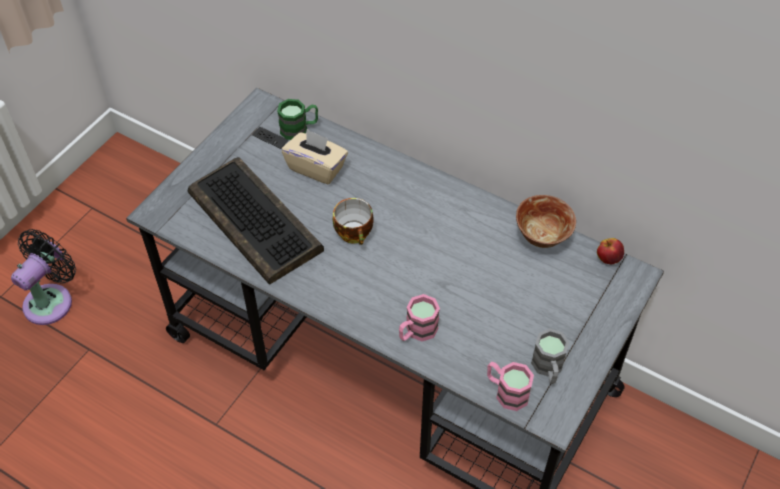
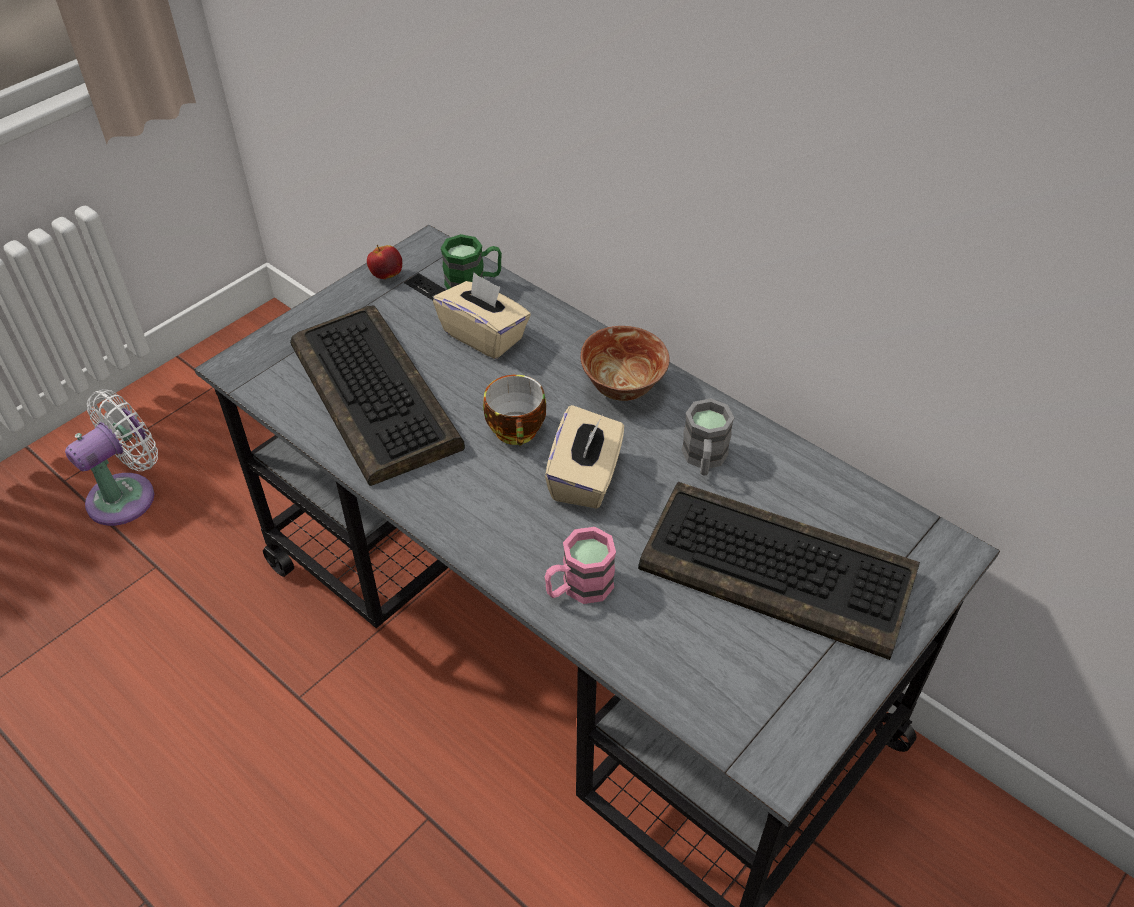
camera: 10 degrees right, 5 degrees down
black fan [11,229,76,325] -> white fan [65,389,158,526]
pink mug [487,362,534,411] -> none
bowl [516,195,576,248] -> bowl moved to [581,326,670,401]
grey mug [531,329,569,384] -> grey mug moved to [681,398,734,475]
apple [597,238,624,265] -> apple moved to [367,245,402,279]
none -> beige tissue box [545,405,624,509]
none -> keyboard [638,482,920,660]

